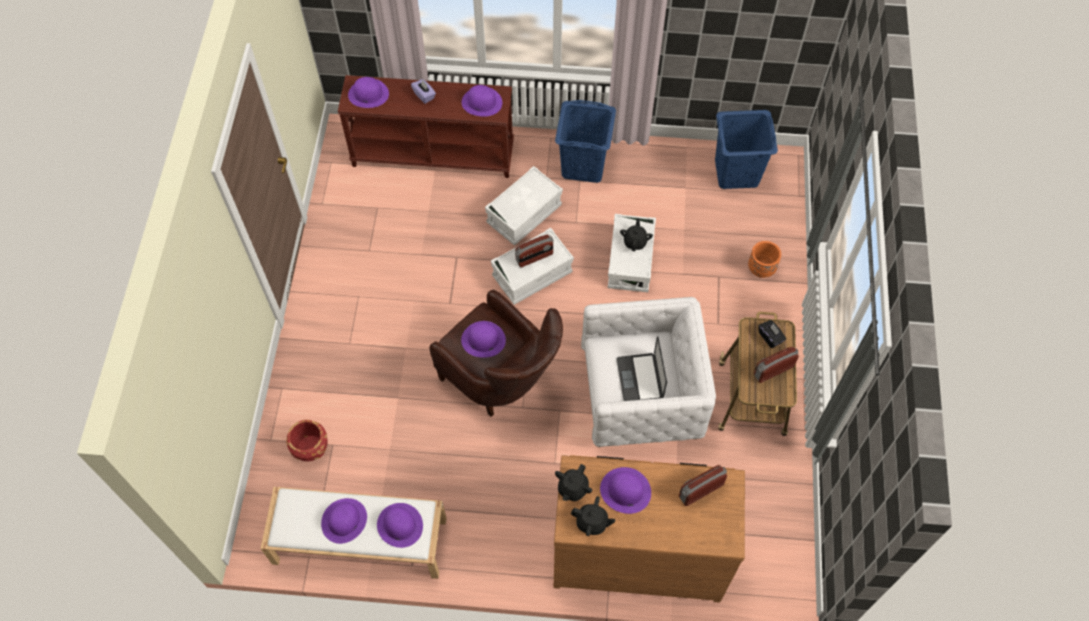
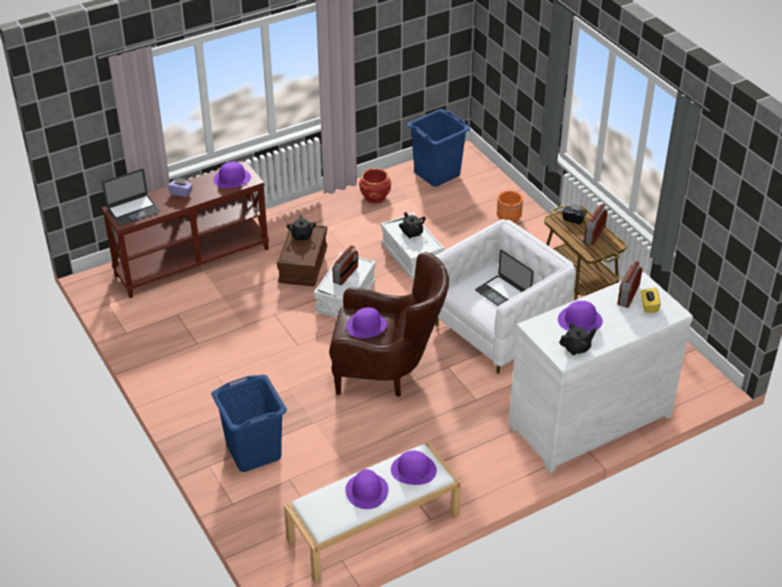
camera: 35 degrees left, 20 degrees down
red planter [286,420,328,461] -> red planter moved to [359,168,391,204]
purple hat [348,77,389,108] -> laptop [102,169,160,226]
white storage box [485,166,563,246] -> brown storage box [277,222,327,286]
brown dresser [554,455,745,603] -> white dresser [508,272,693,473]
blue laundry basket [555,100,616,183] -> blue laundry basket moved to [211,375,287,472]
black teapot [555,464,592,501] -> black teapot moved to [287,215,316,241]
none -> yellow tissue box [641,287,661,313]

